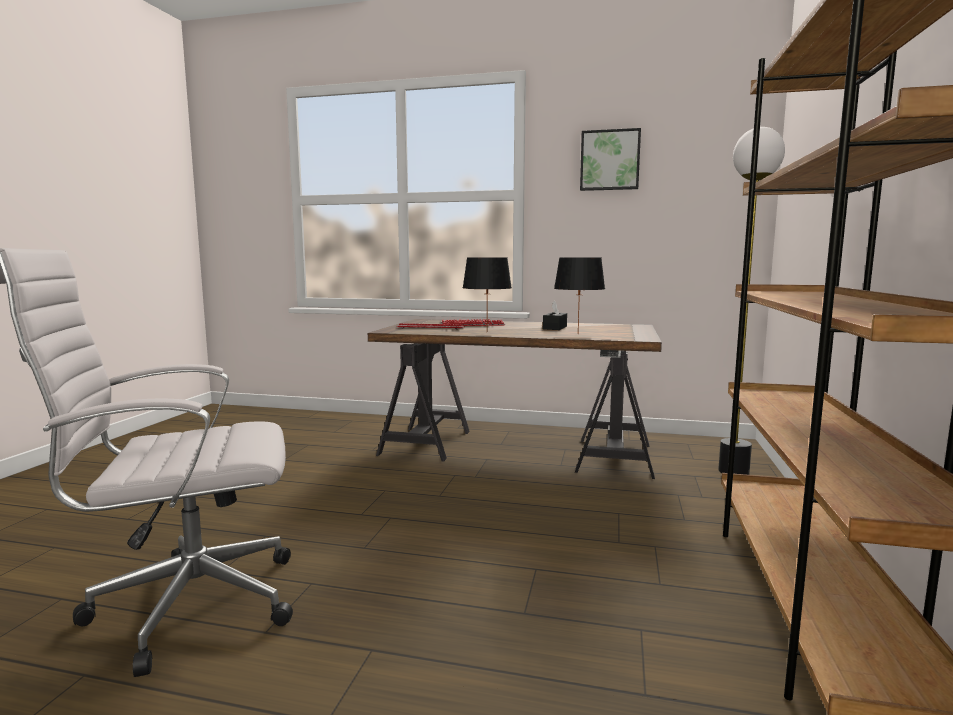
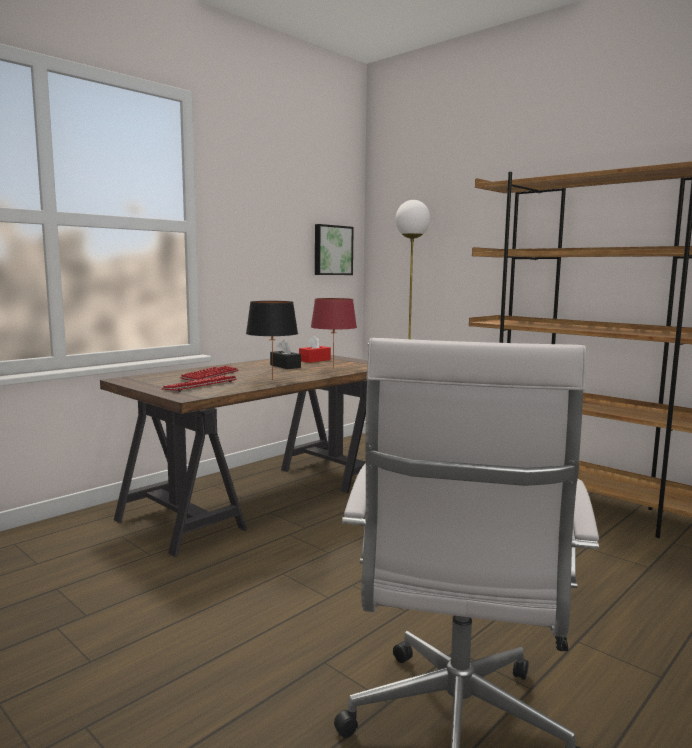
camera: 60 degrees left, 0 degrees up
black table lamp [554,258,605,331] -> red table lamp [311,298,357,369]
picture [580,128,641,191] -> picture moved to [315,224,354,275]
none -> red tissue box [299,335,331,363]

